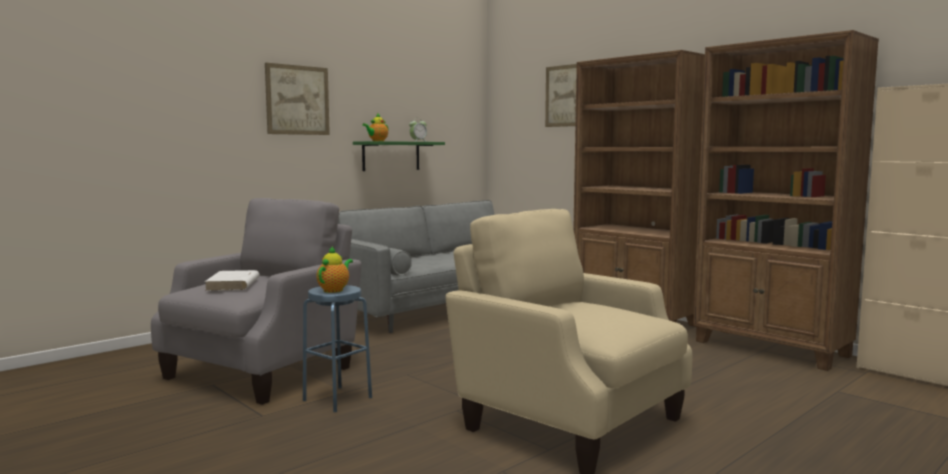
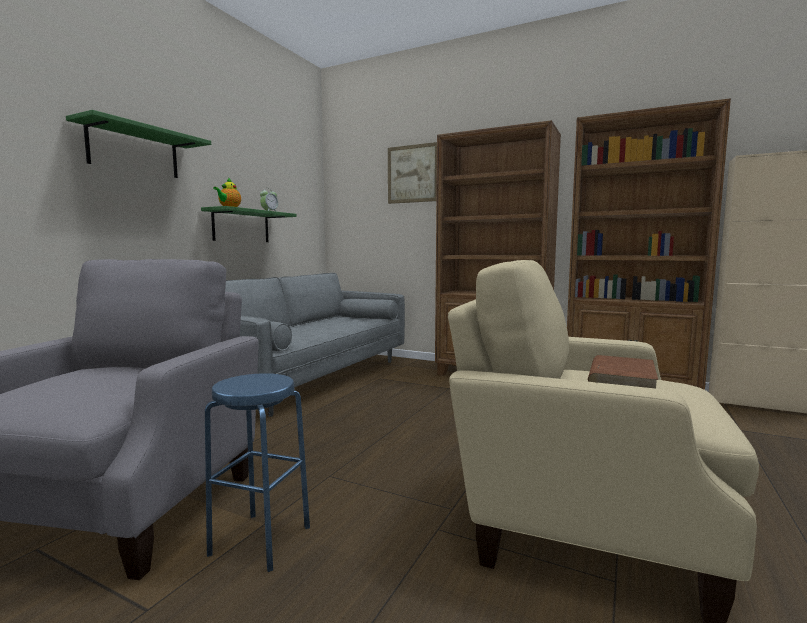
camera: 20 degrees left, 0 degrees up
white book [204,270,259,291] -> none
picture [265,63,330,135] -> green shelf [66,110,211,178]
teapot [316,246,353,293] -> none
none -> brown book [588,355,658,389]

